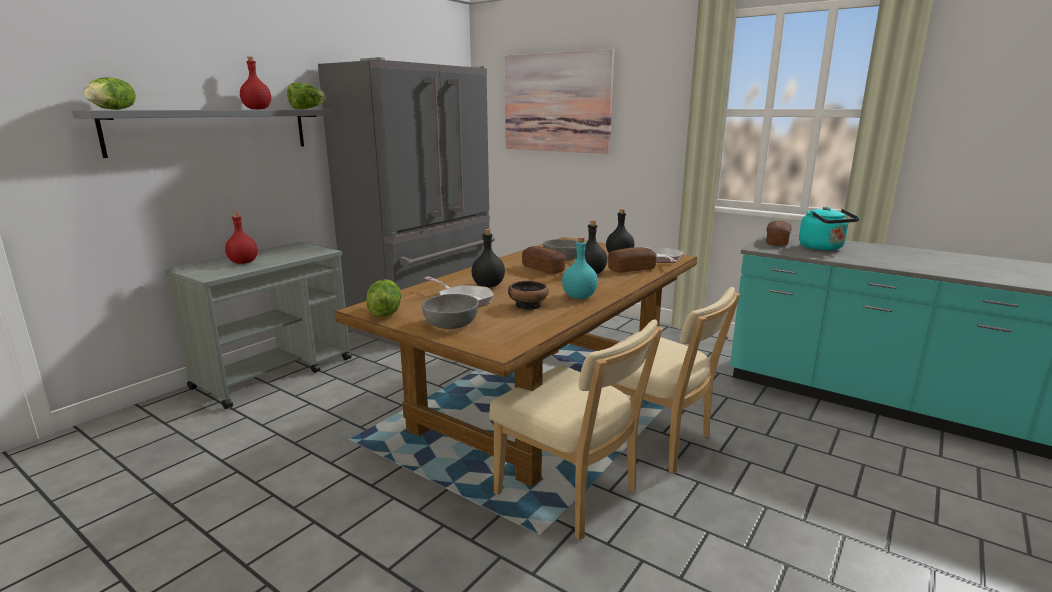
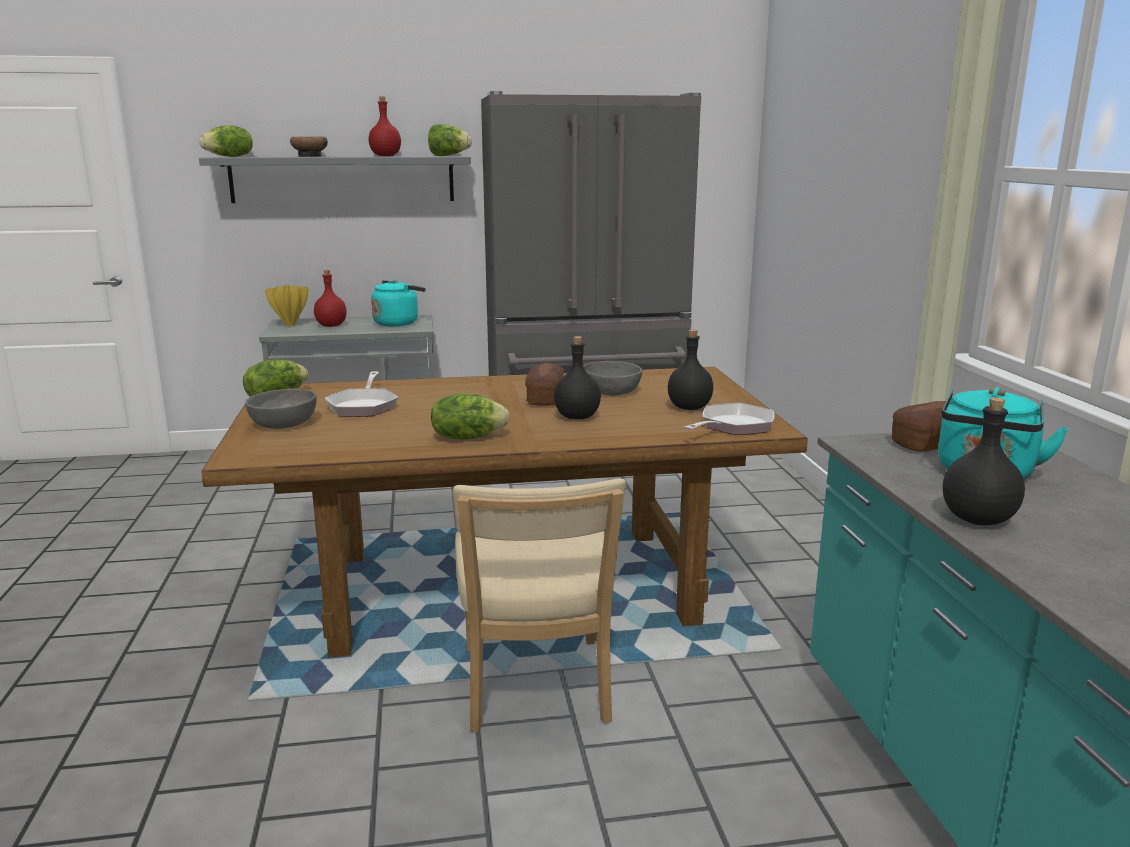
camera: 45 degrees right, 0 degrees up
black bottle [472,229,505,287] -> black bottle moved to [942,398,1025,525]
beige chair [489,319,663,540] -> none
picture [505,49,614,154] -> none
bowl [508,281,549,310] -> bowl moved to [290,137,328,157]
turquoise bottle [562,237,598,299] -> lettuce [431,393,510,440]
bread [608,247,657,273] -> none
none -> yellow vase [265,285,308,326]
none -> turquoise kettle [371,280,426,326]

